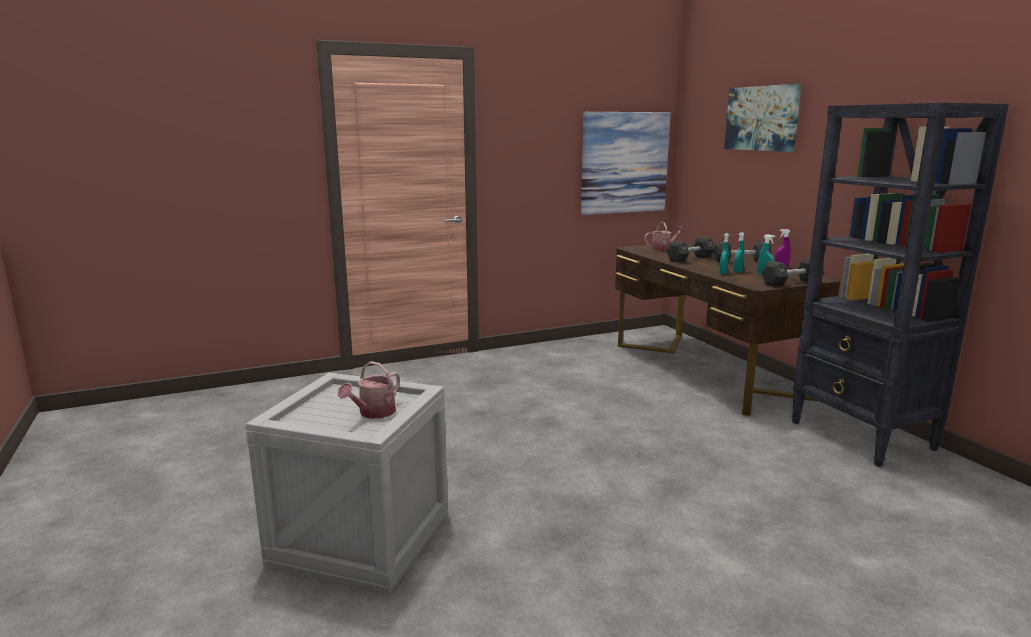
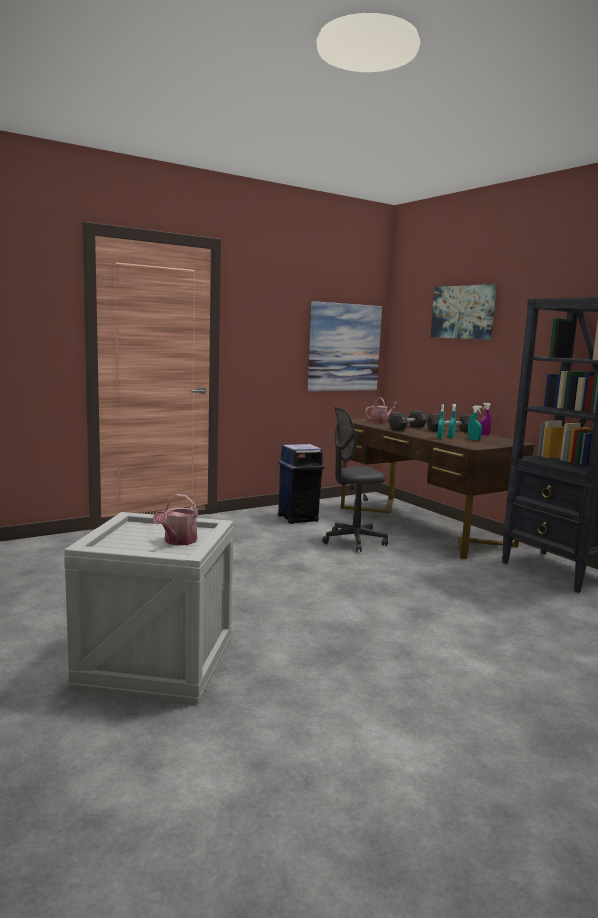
camera: 10 degrees left, 5 degrees down
black dumbbell [762,258,824,287] -> none
none -> blue trash can [278,444,325,524]
none -> grey office chair [322,407,388,552]

